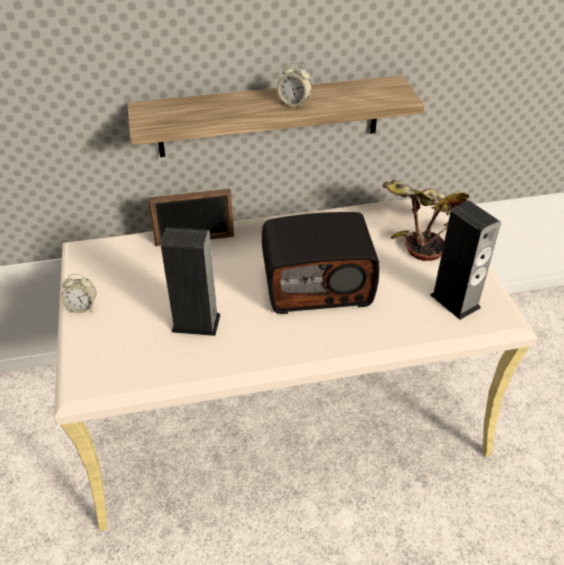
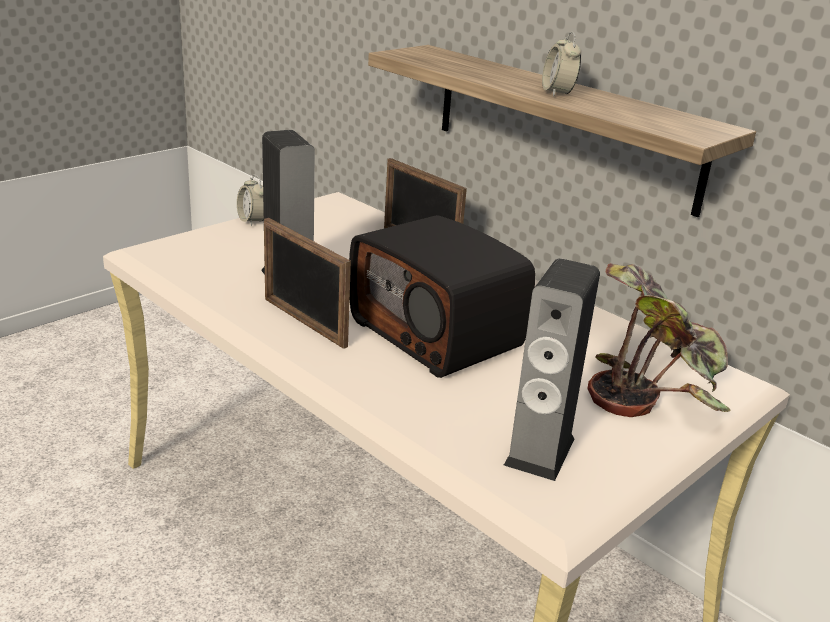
camera: 55 degrees right, 15 degrees down
none -> picture frame [264,218,351,349]

